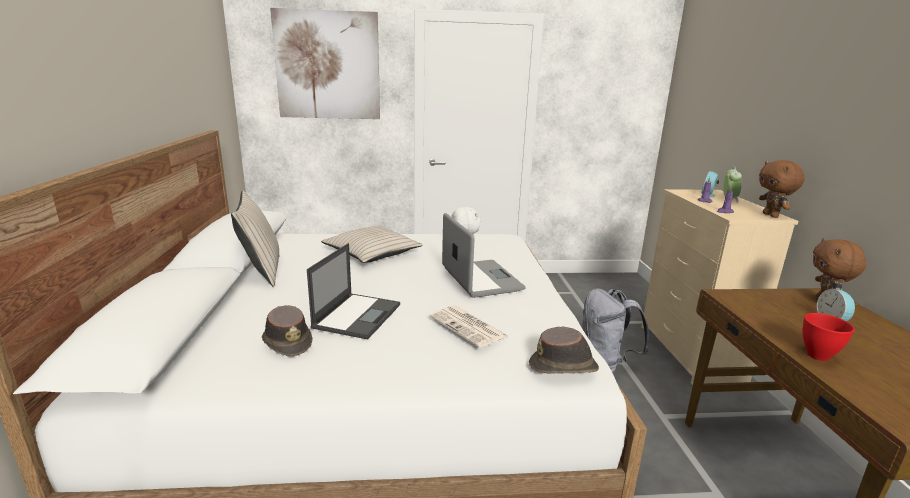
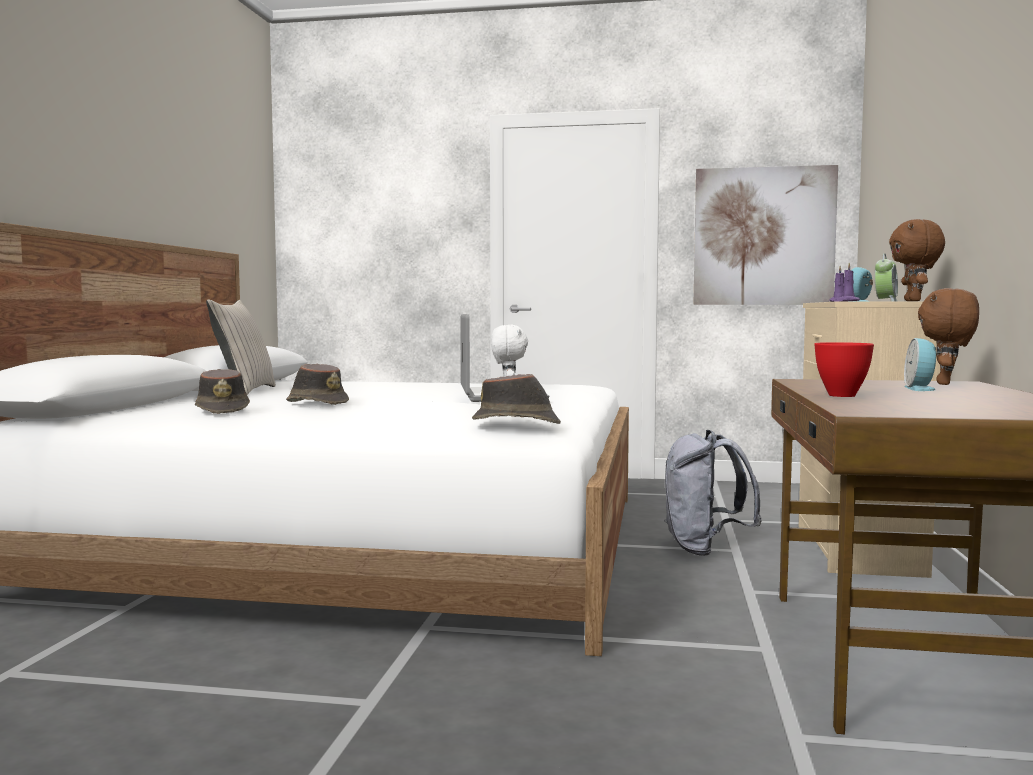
camera: 15 degrees right, 15 degrees down
picture [270,8,380,119] -> picture moved to [693,165,838,305]
laptop [307,243,400,339] -> brown hat [286,364,349,405]
beige pillow [321,226,423,263] -> none
newspaper [429,305,507,348] -> none

